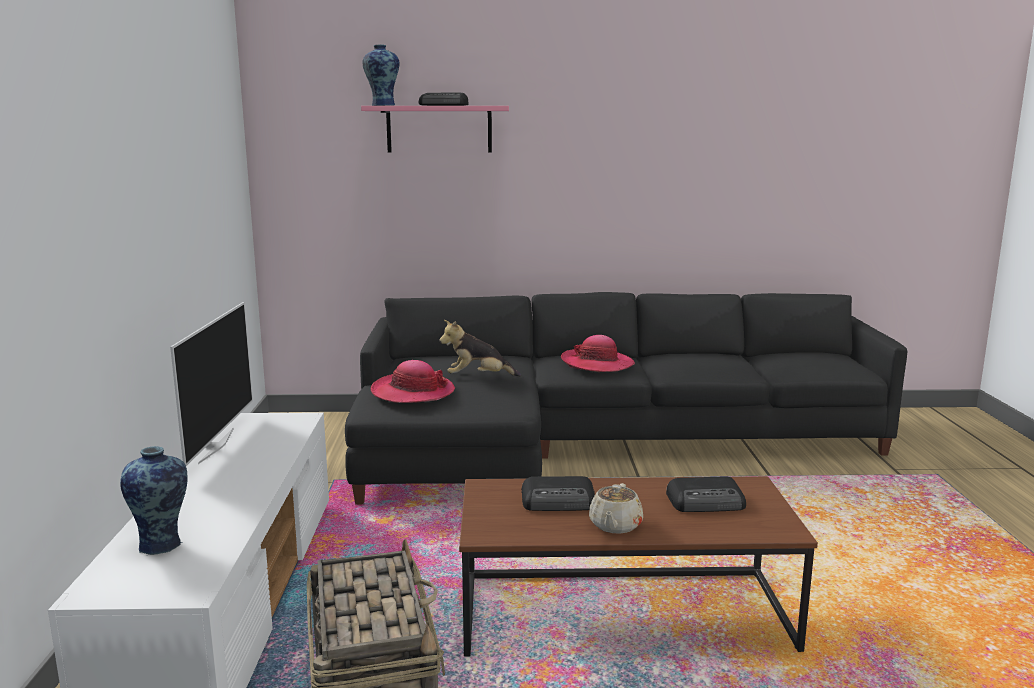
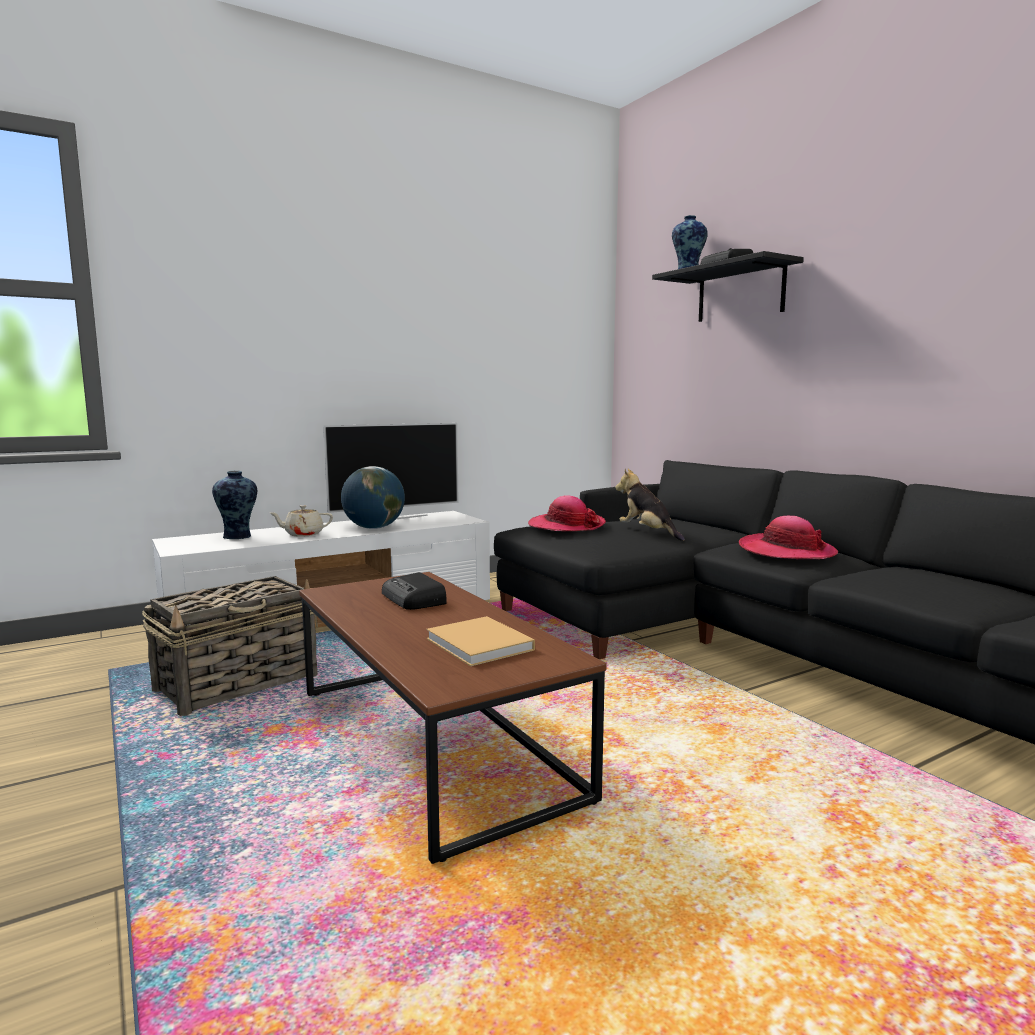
camera: 60 degrees right, 5 degrees down
pink shelf [361,106,509,153] -> black shelf [652,251,804,322]
beige teapot [589,483,643,534] -> beige teapot moved to [270,505,333,537]
radio [666,476,746,512] -> beige book [426,616,535,666]
none -> globe [341,466,405,529]

